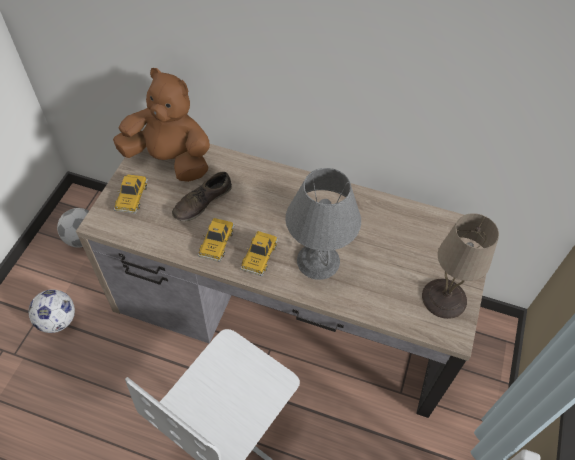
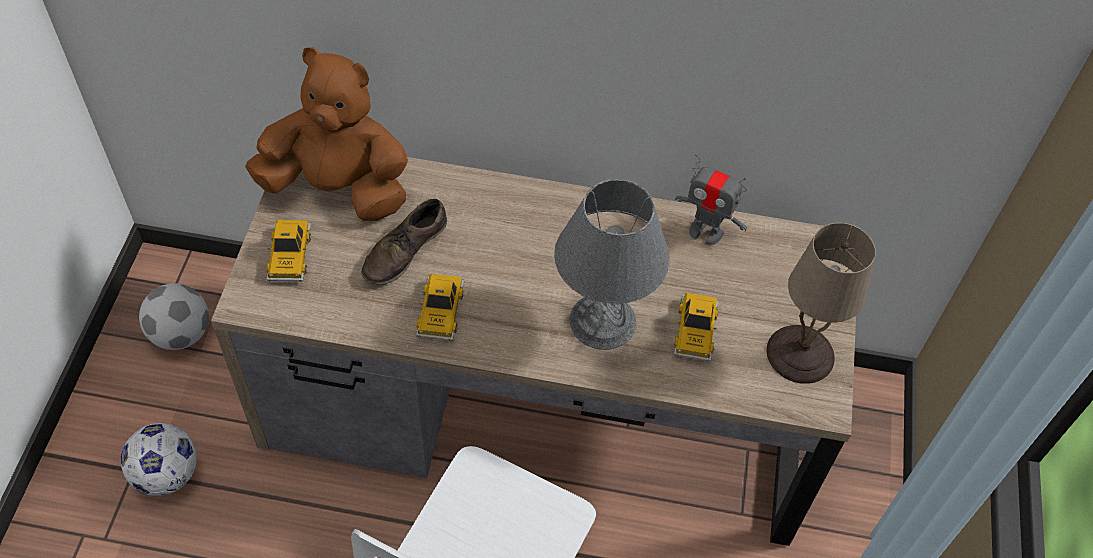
camera: 10 degrees left, 0 degrees up
toy car [240,231,278,276] -> toy car moved to [673,293,719,362]
none -> toy robot [675,154,747,245]

